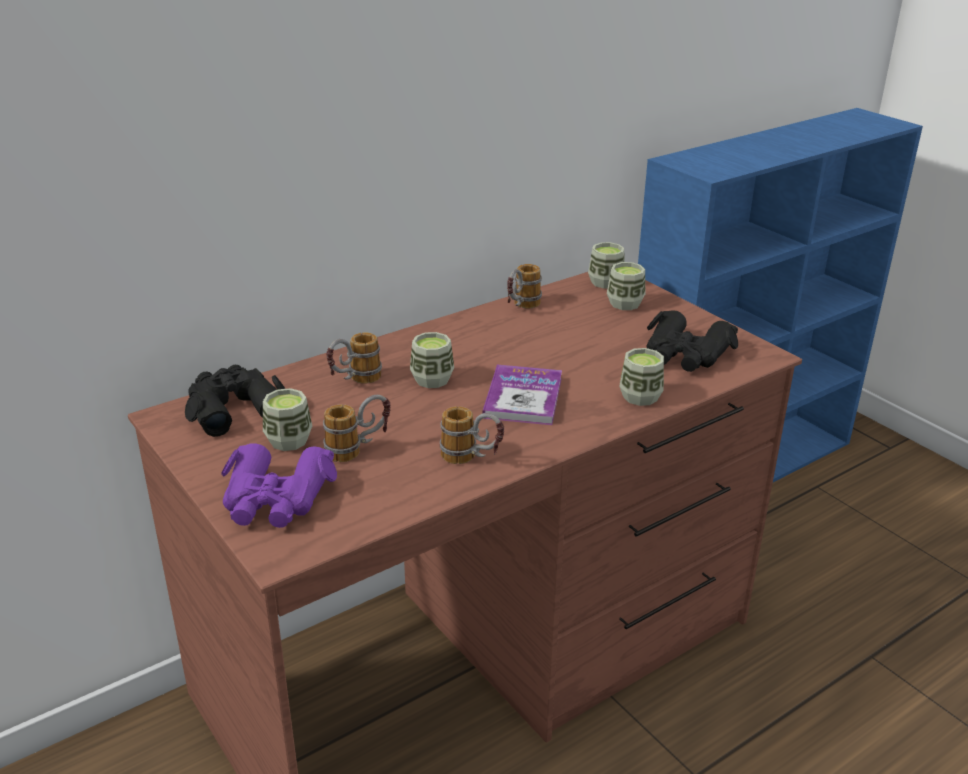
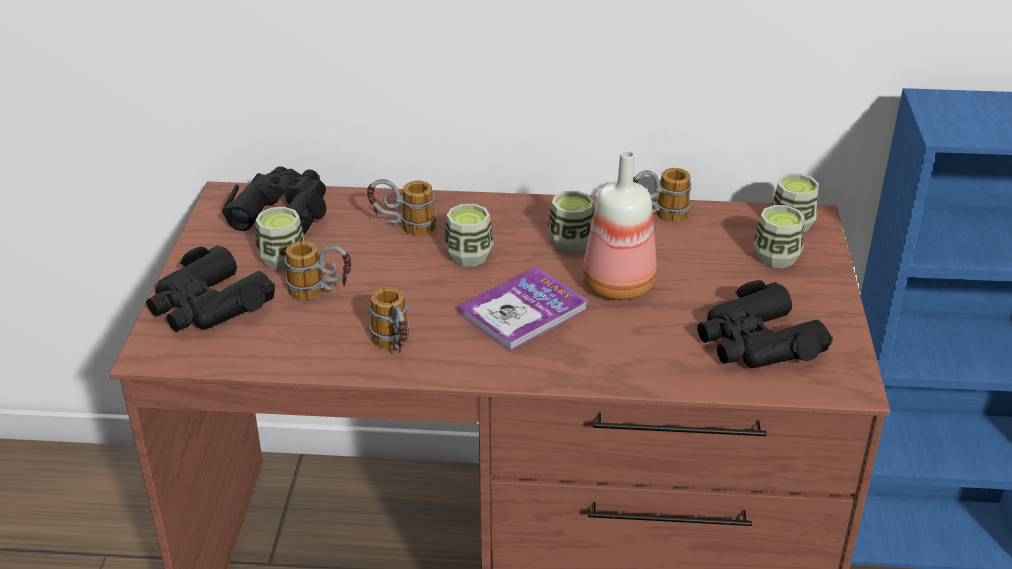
camera: 40 degrees right, 5 degrees up
purple binoculars [221,443,337,528] -> black binoculars [146,245,275,332]
cup [619,348,664,406] -> cup moved to [548,191,595,253]
none -> bottle [583,151,657,300]

